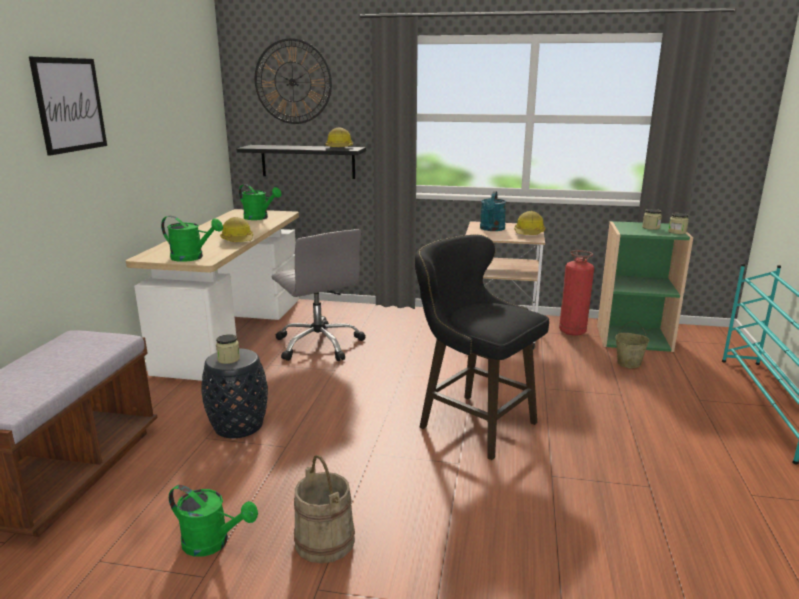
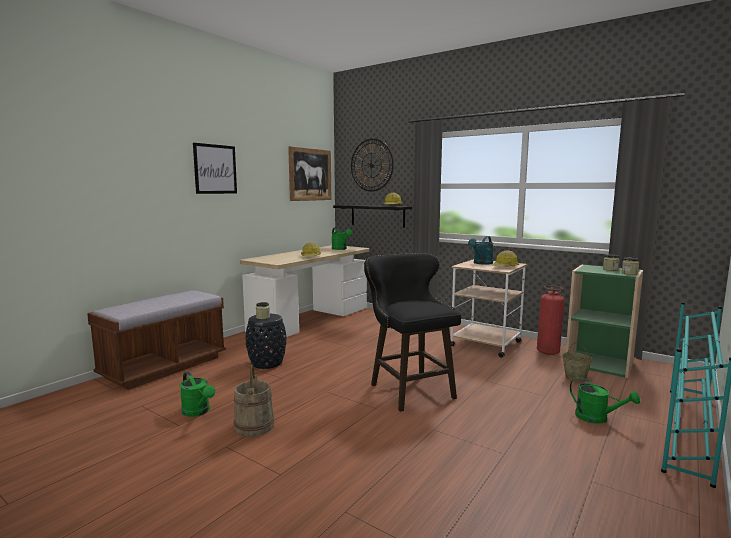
camera: 25 degrees right, 10 degrees down
green watering can [161,216,223,262] -> green watering can moved to [570,377,640,424]
grey office chair [271,229,366,361] -> none
none -> picture [288,146,331,201]

